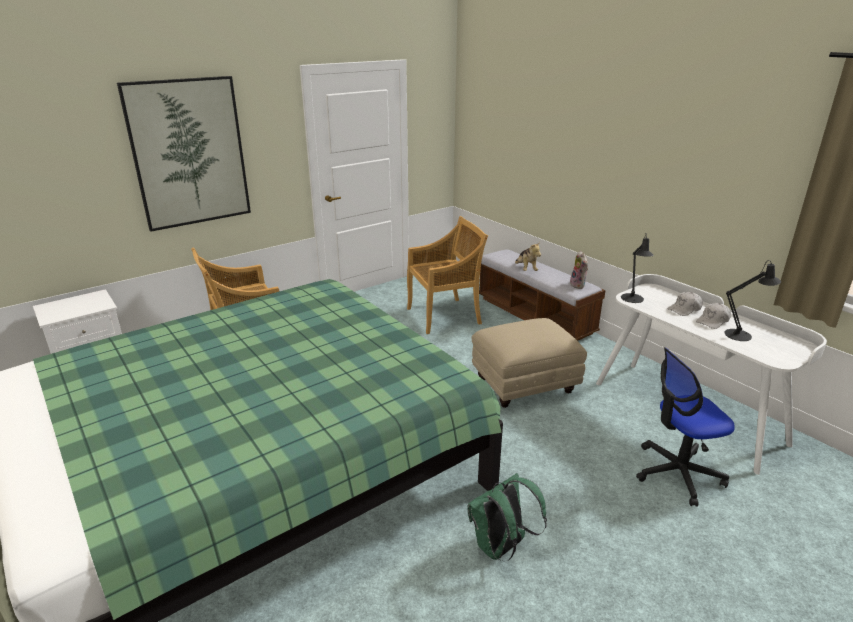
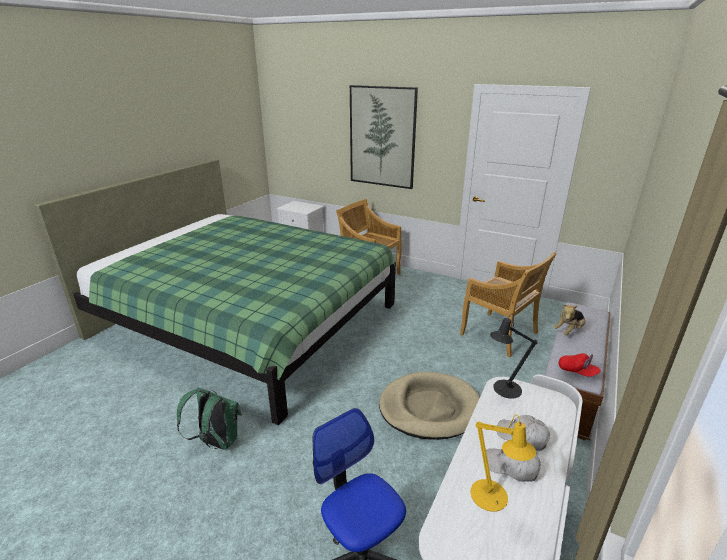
camera: 65 degrees right, 0 degrees up
beige ottoman [472,318,587,408] -> beige dog bed [379,372,480,440]
plush toy [570,251,588,289] -> red cap [559,353,601,377]
black table lamp [724,260,781,341] -> yellow table lamp [471,414,536,512]

